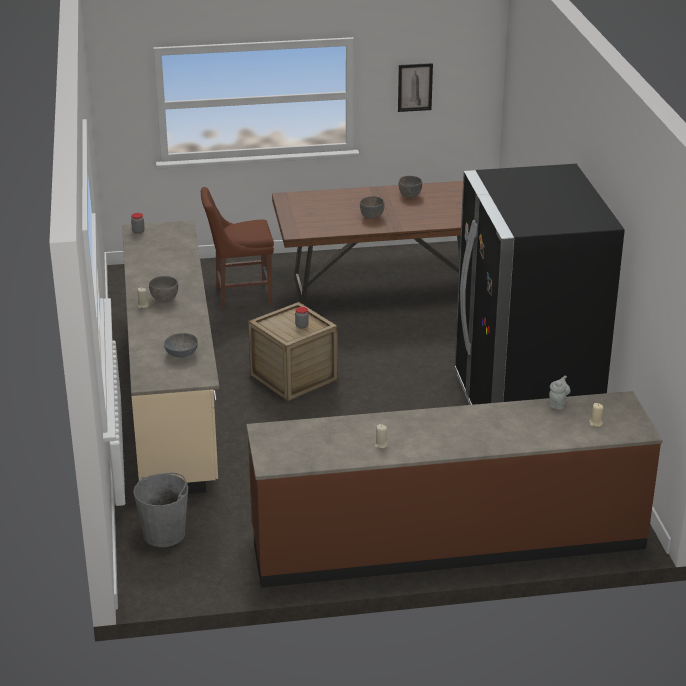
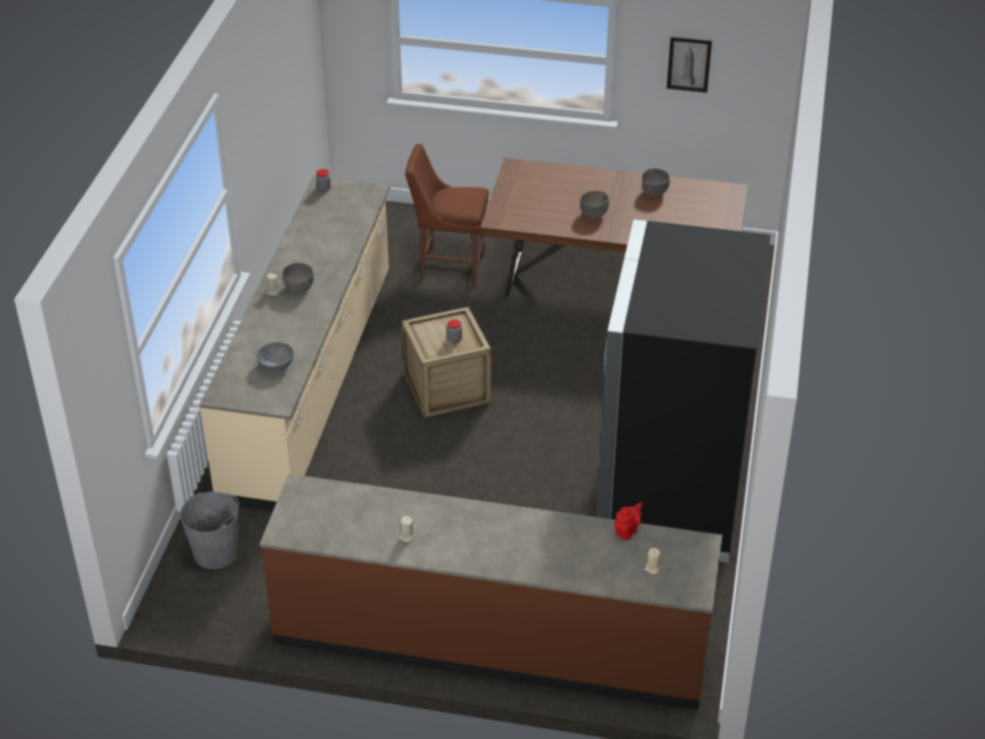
camera: 20 degrees right, 10 degrees up
grey teapot [549,375,570,410] -> red teapot [615,502,643,540]

